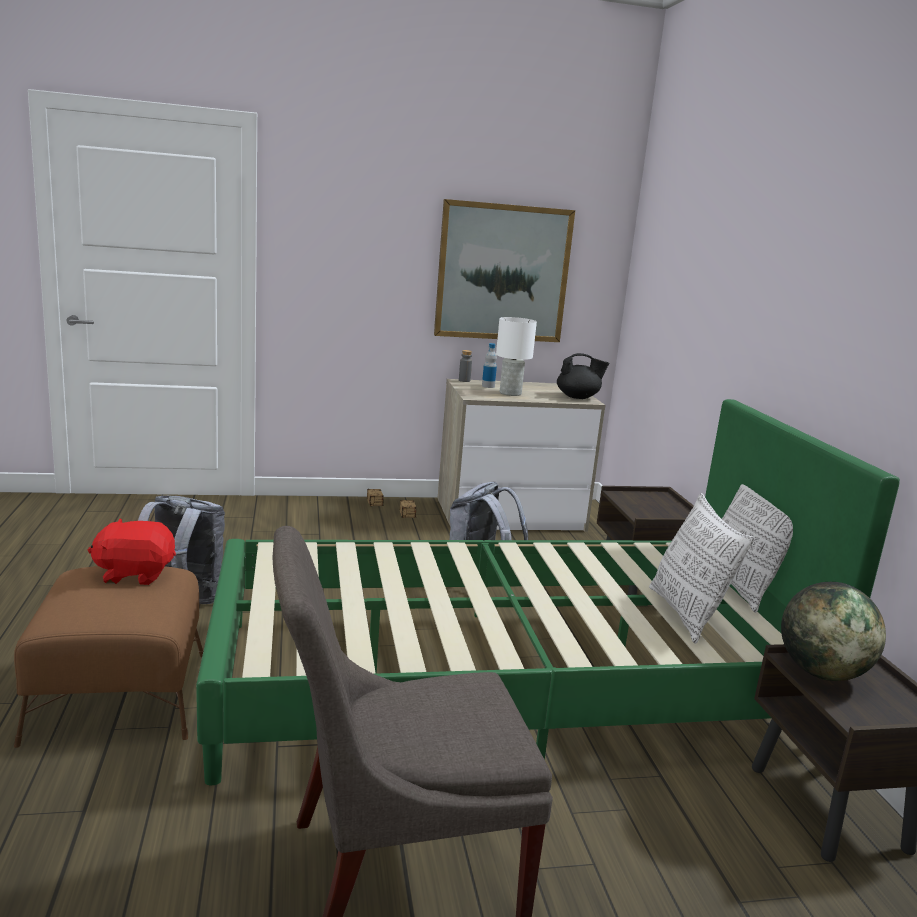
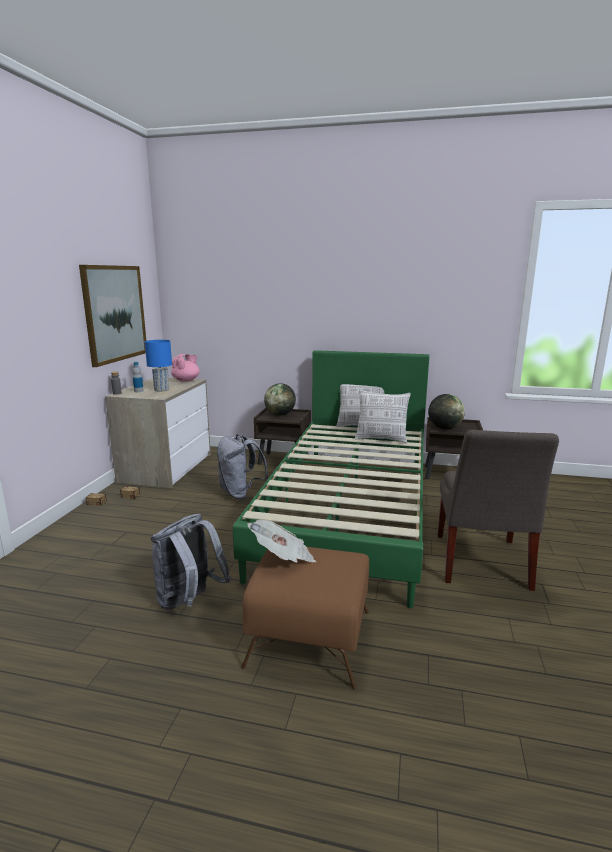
camera: 65 degrees left, 0 degrees up
red plush toy [88,519,176,585] -> newspaper [247,520,316,563]
white table lamp [496,317,537,396] -> blue table lamp [145,340,172,391]
black teapot [557,353,609,399] -> pink teapot [171,354,200,382]
none -> globe [264,383,296,416]

